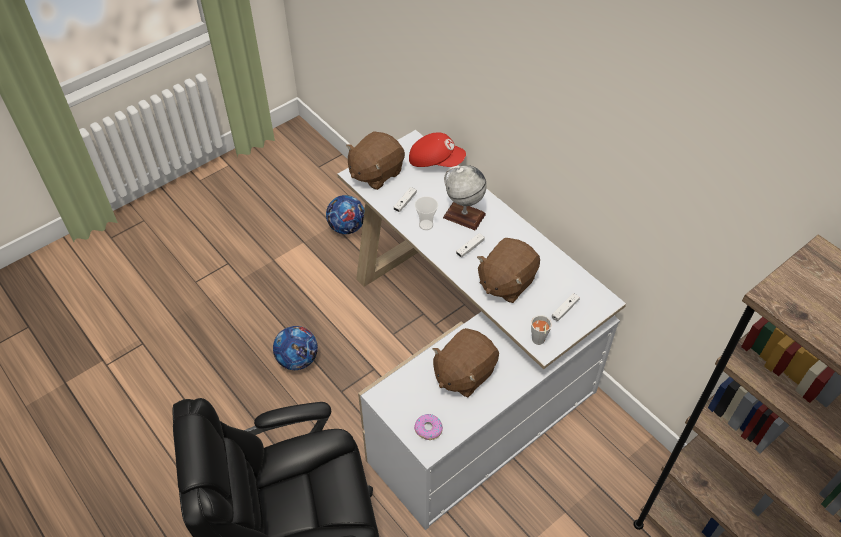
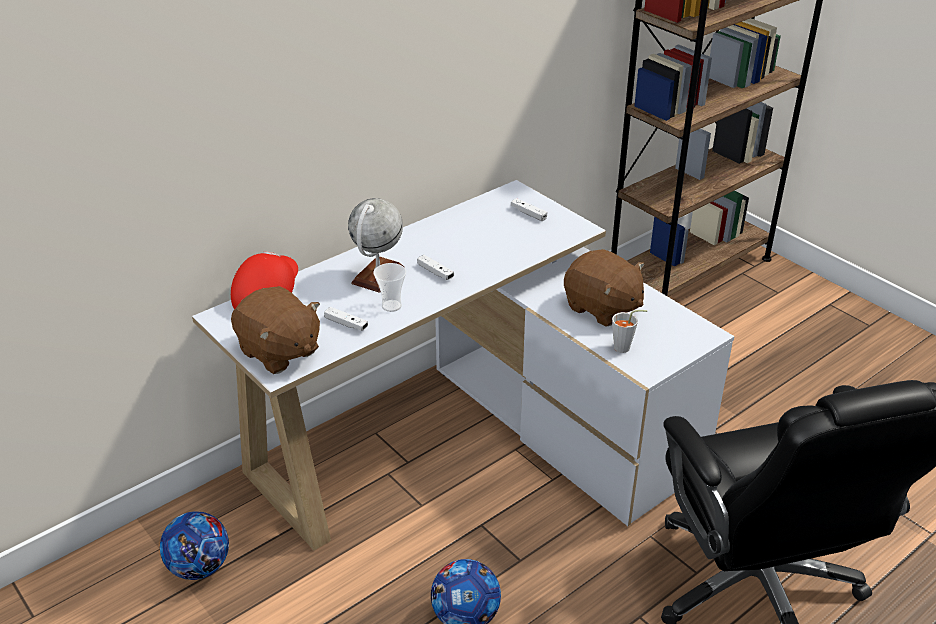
camera: 90 degrees left, 15 degrees down
donut [414,414,443,440] -> none
brown plush toy [477,238,540,303] -> none
grey cup [531,315,552,345] -> grey cup moved to [612,310,647,353]

